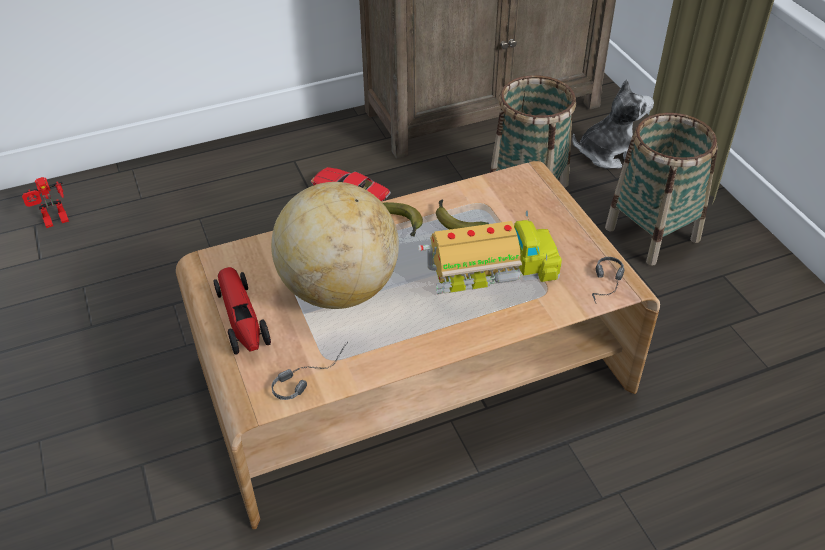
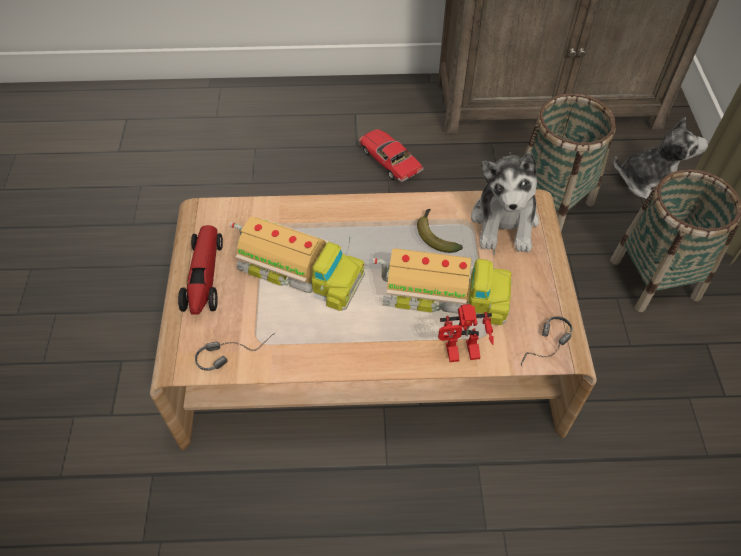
camera: 20 degrees right, 10 degrees up
toy robot [22,177,69,228] -> toy robot moved to [438,304,494,362]
globe [271,182,399,309] -> toy truck [230,217,365,311]
banana [383,202,423,237] -> none
none -> plush toy [471,152,539,253]

